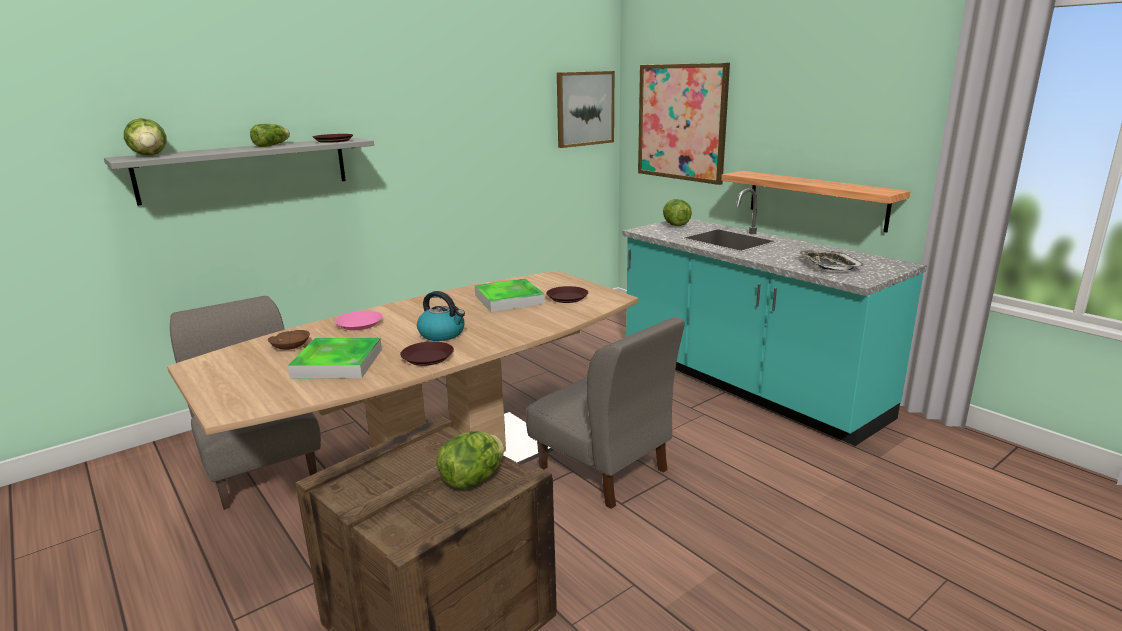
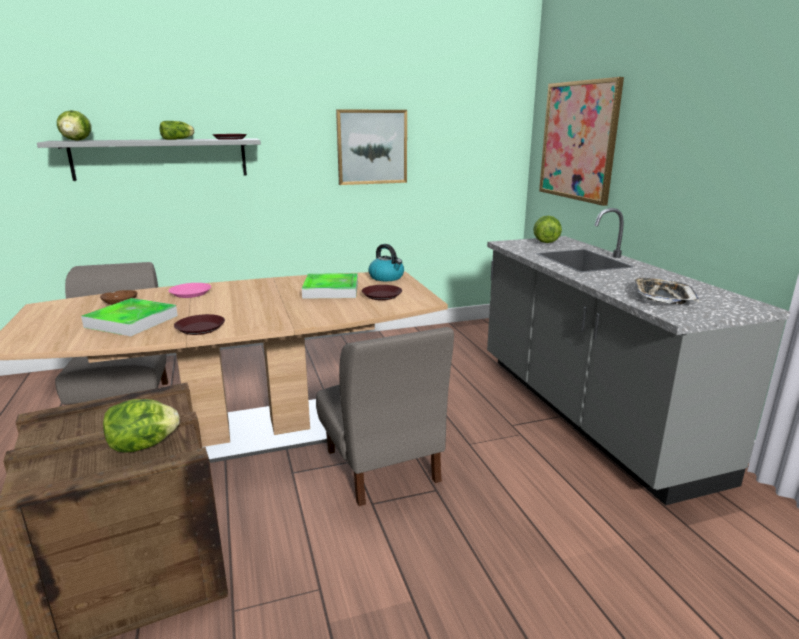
camera: 20 degrees right, 0 degrees up
kettle [417,291,465,341] -> kettle moved to [368,244,404,281]
picture [557,71,614,148] -> picture moved to [336,110,407,185]
turquoise counter [622,188,927,446] -> grey counter [487,208,790,505]
shelf [721,171,911,233] -> none

